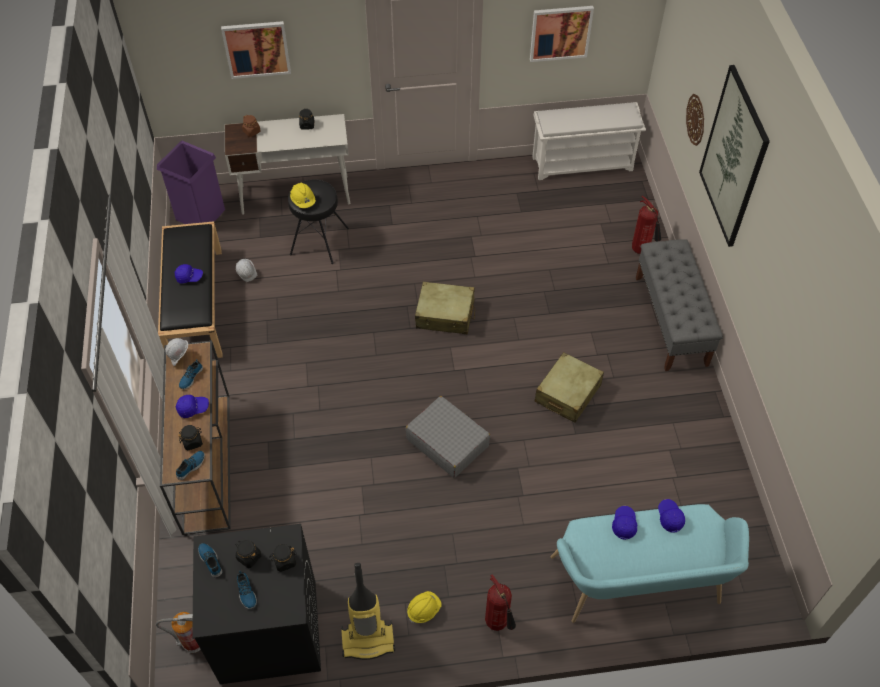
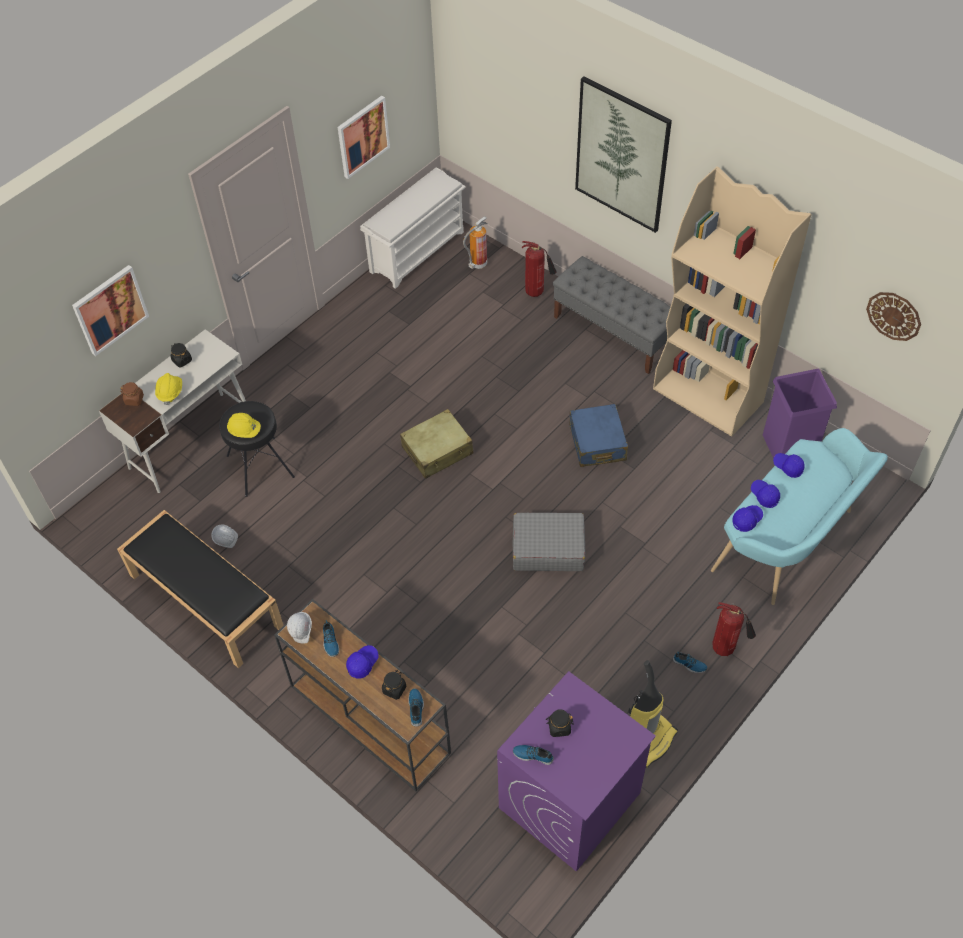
camera: 40 degrees left, 0 degrees up
fire extinguisher [156,612,201,653] -> fire extinguisher moved to [463,216,488,269]
purple trash can [157,141,225,224] -> purple trash can moved to [763,369,837,459]
blue cap [175,264,203,284] -> blue cap moved to [732,505,763,532]
black washing machine [192,524,321,684] -> purple washing machine [497,671,656,872]
shoe [237,571,257,609] -> shoe moved to [673,651,707,673]
black jar [269,544,297,572] -> none
yellow hard hat [407,591,442,623] -> yellow hard hat moved to [155,373,182,405]
beige suitcase [535,352,604,423] -> blue suitcase [569,404,628,467]
wall clock [686,94,704,146] -> wall clock moved to [866,292,921,341]
none -> beige bookcase [653,167,812,437]

